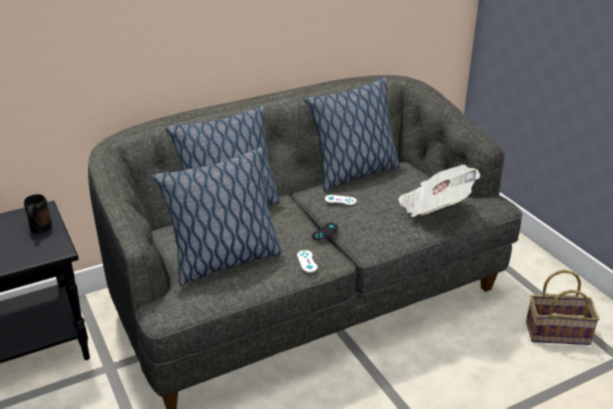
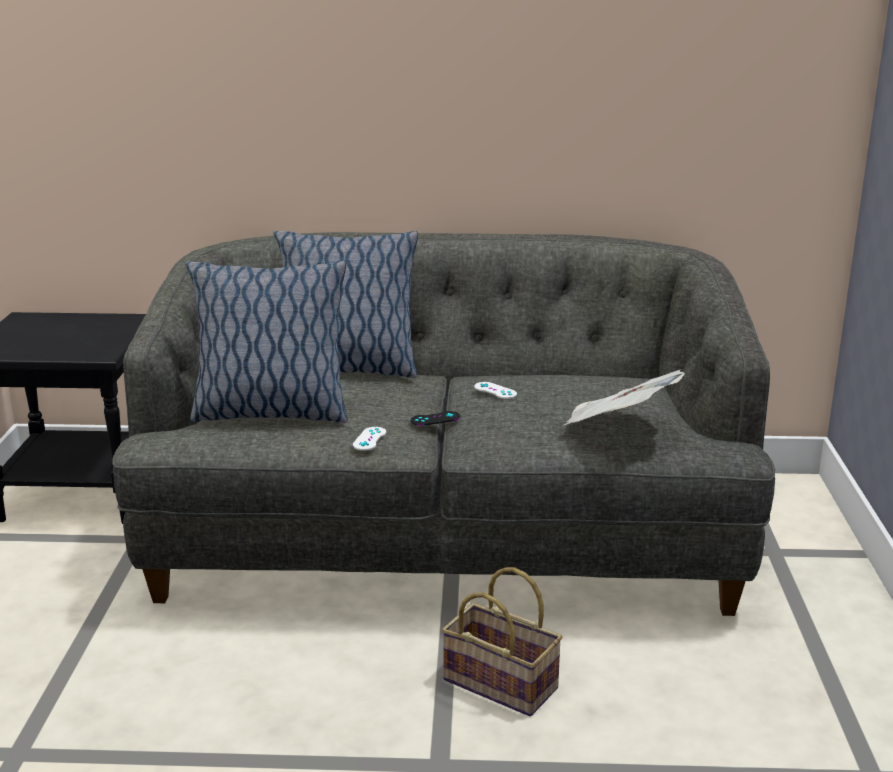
camera: 30 degrees right, 10 degrees down
black mug [24,194,52,233] -> none
pillow [305,77,400,192] -> none
basket [526,270,599,345] -> basket moved to [442,567,562,716]

